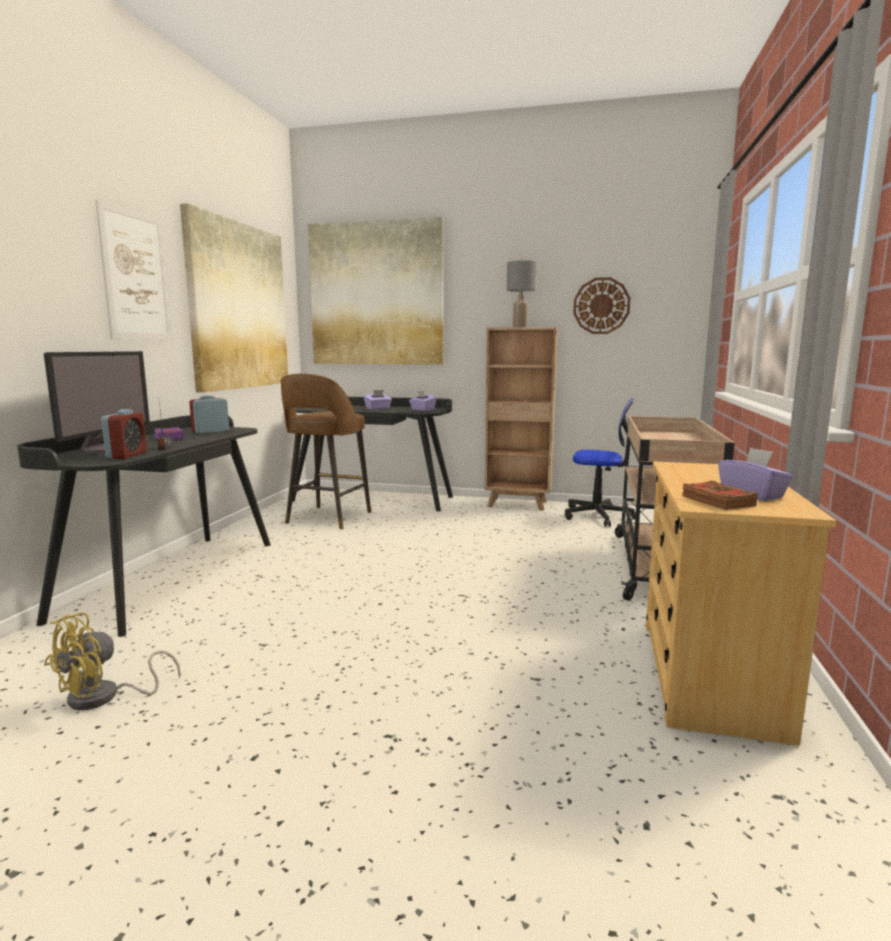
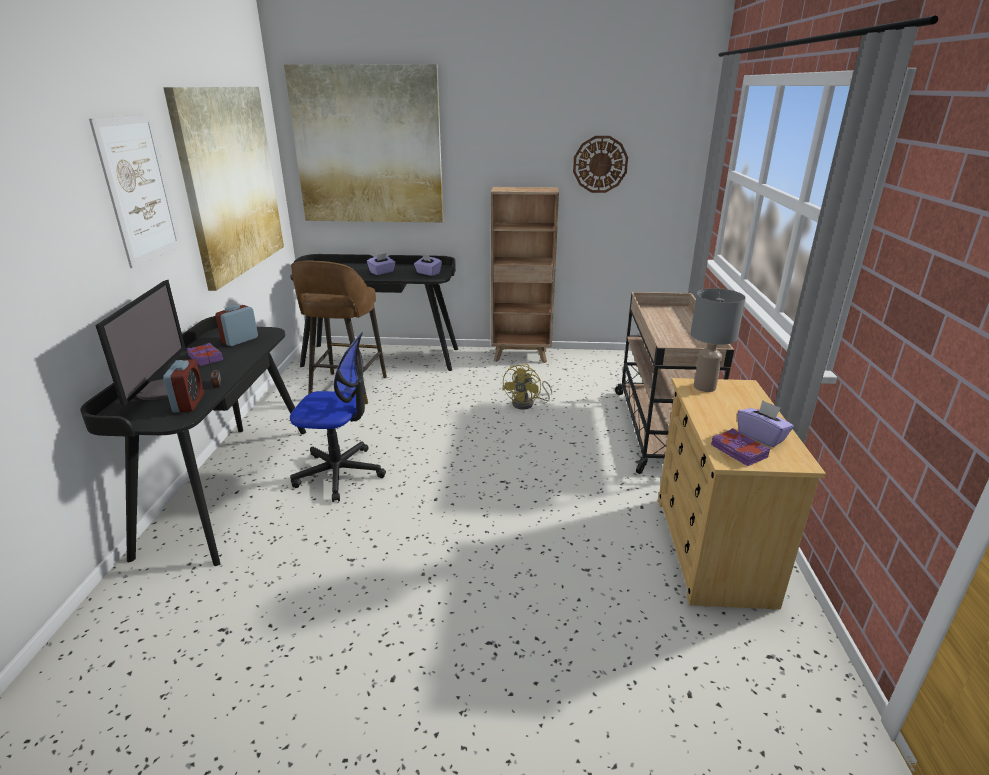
camera: 10 degrees left, 15 degrees up
yellow fan [44,613,181,710] -> yellow fan moved to [502,363,552,410]
grey table lamp [507,260,536,327] -> grey table lamp moved to [691,288,746,392]
office chair [565,398,636,527] -> office chair moved to [290,332,386,502]
brown book [682,481,758,510] -> purple book [711,428,771,466]

